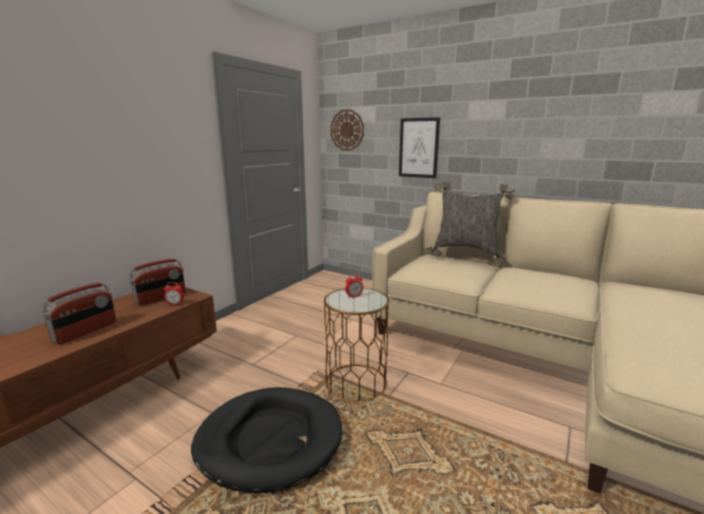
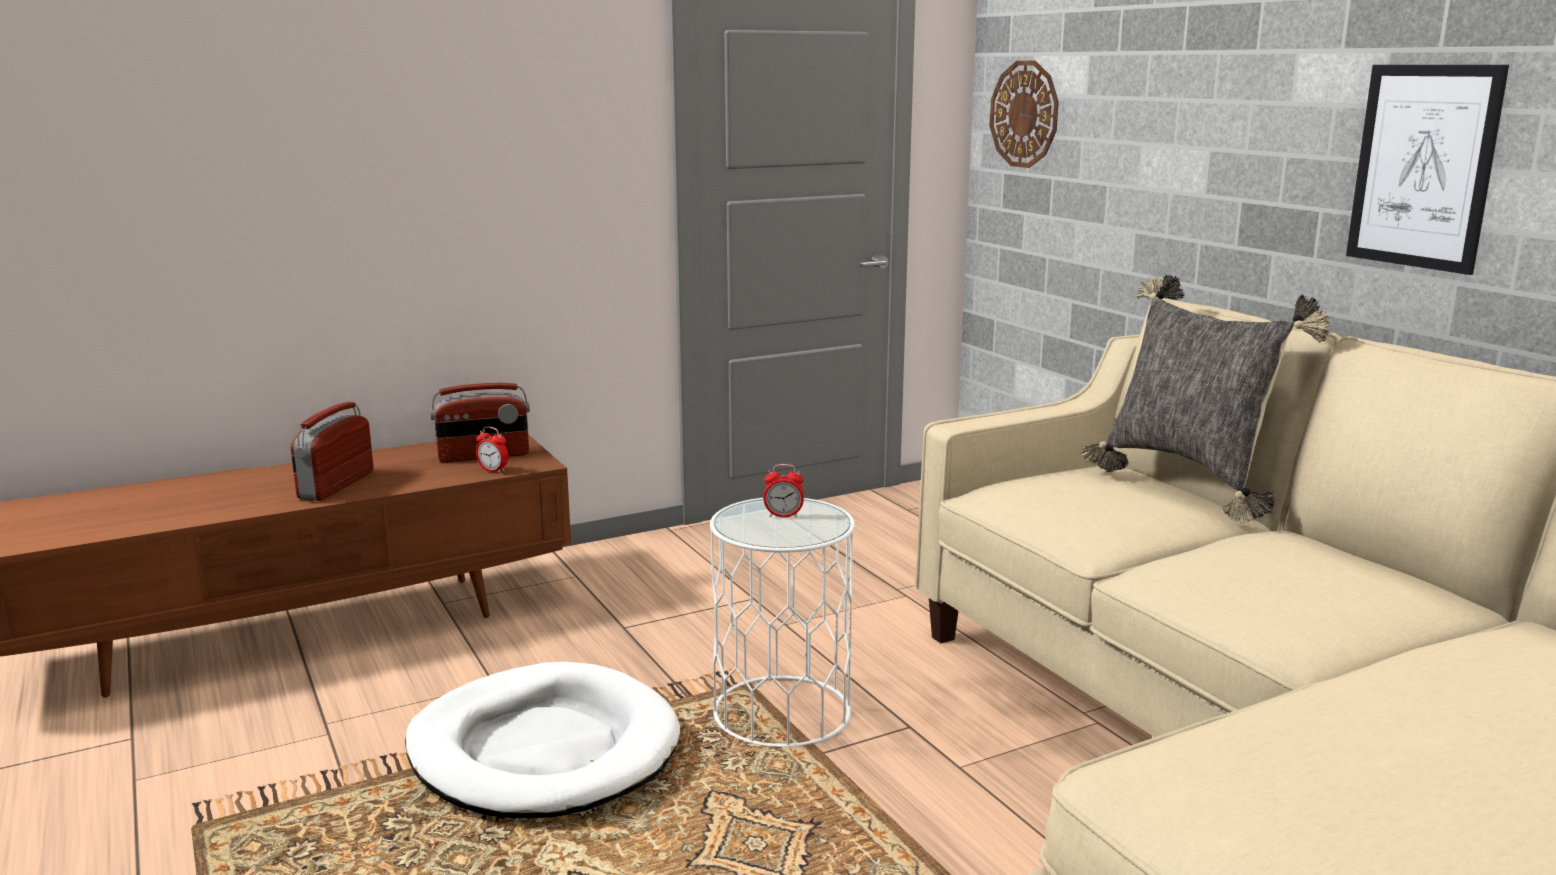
camera: 30 degrees right, 0 degrees up
radio [43,283,116,344] -> radio turned 135 degrees clockwise [291,402,373,501]
black dog bed [191,387,342,493] -> white dog bed [405,662,680,818]
brown side table [324,288,390,402] -> white side table [710,498,855,747]
picture [399,117,440,178] -> picture moved to [1346,65,1509,275]

